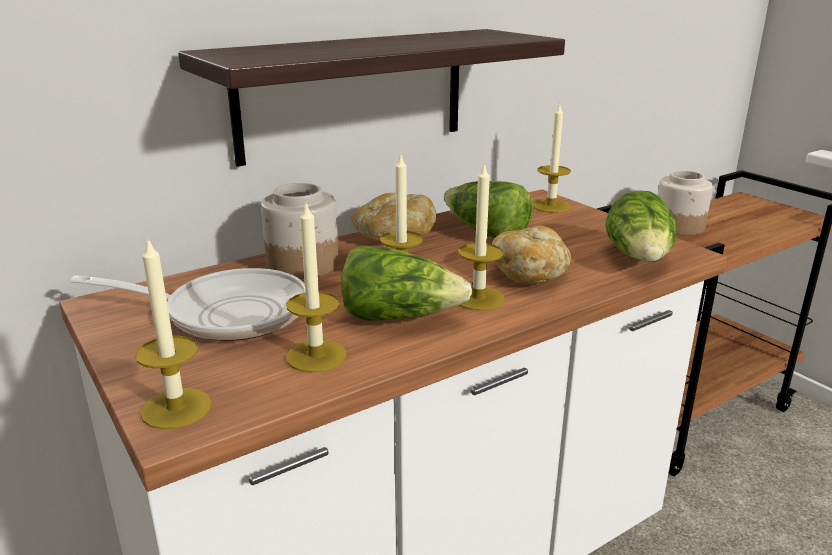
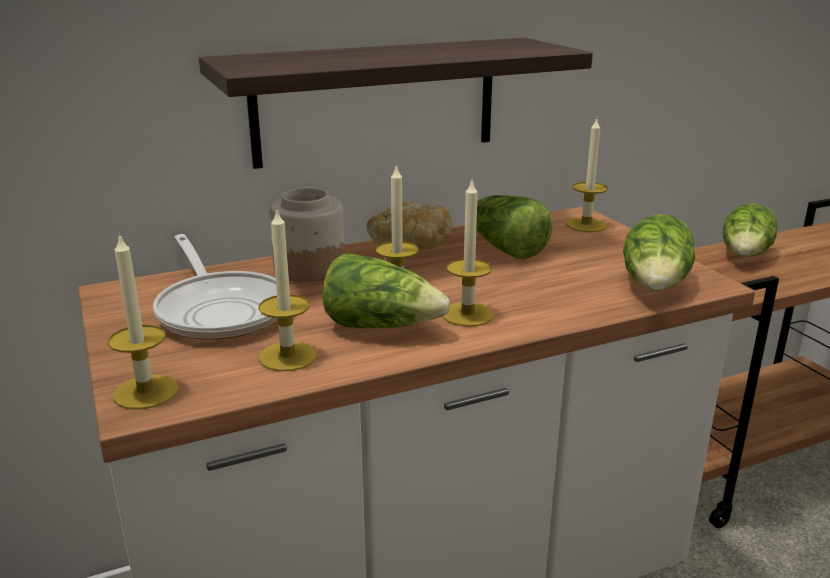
camera: 10 degrees right, 0 degrees up
frying pan [70,268,305,341] -> frying pan turned 45 degrees clockwise [153,234,278,340]
bread [492,226,571,284] -> none
jar [658,170,713,236] -> lettuce [723,203,778,256]

